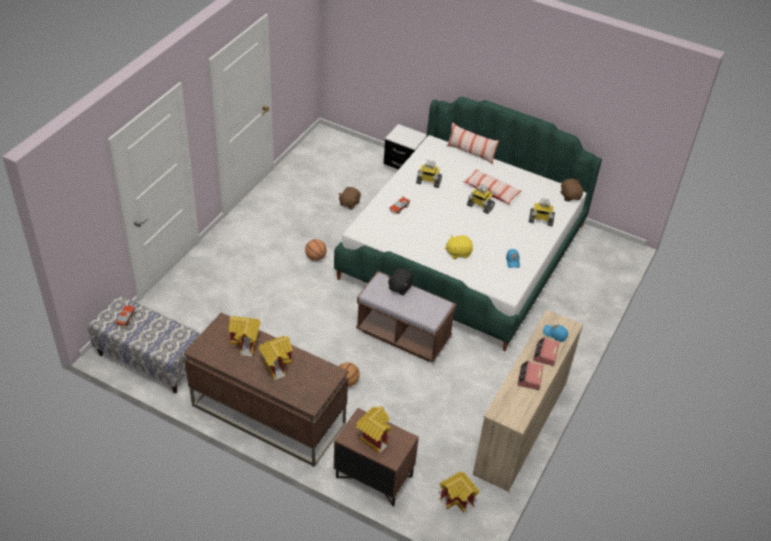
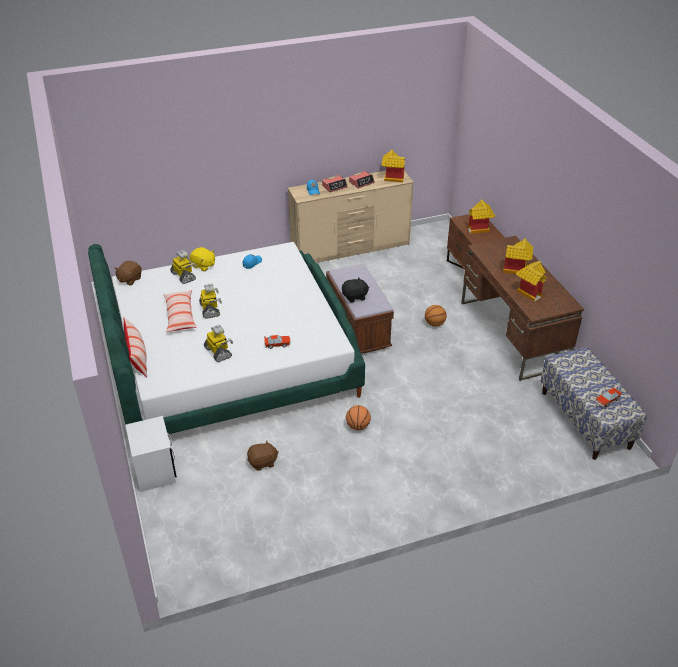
camera: 135 degrees left, 5 degrees down
toy house [439,472,480,513] -> toy house moved to [381,150,405,183]
yellow plush toy [445,235,473,259] -> yellow plush toy moved to [190,247,215,271]

